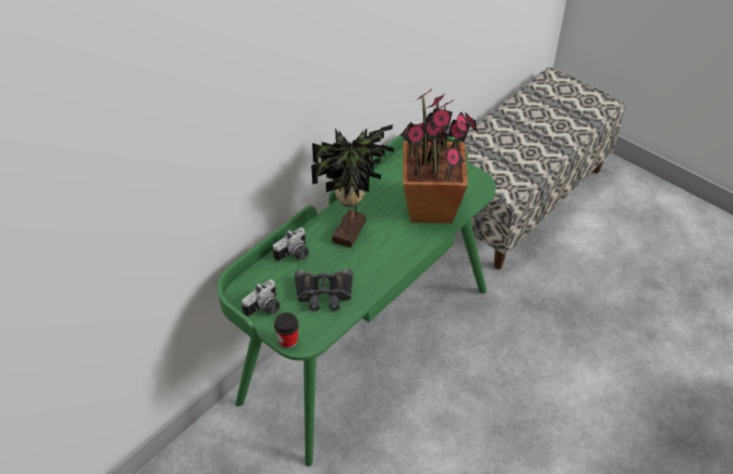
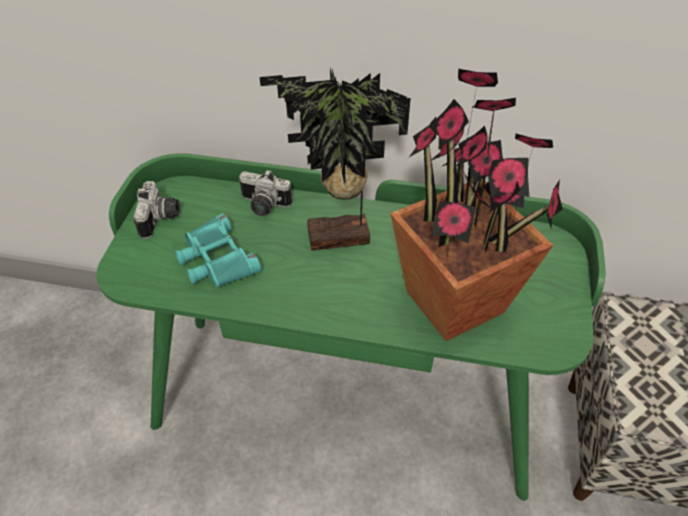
camera: 60 degrees right, 0 degrees up
camera [242,280,280,317] -> camera turned 105 degrees counterclockwise [134,181,180,238]
cup [274,312,299,349] -> none
black binoculars [294,269,353,311] -> turquoise binoculars [175,213,261,288]

